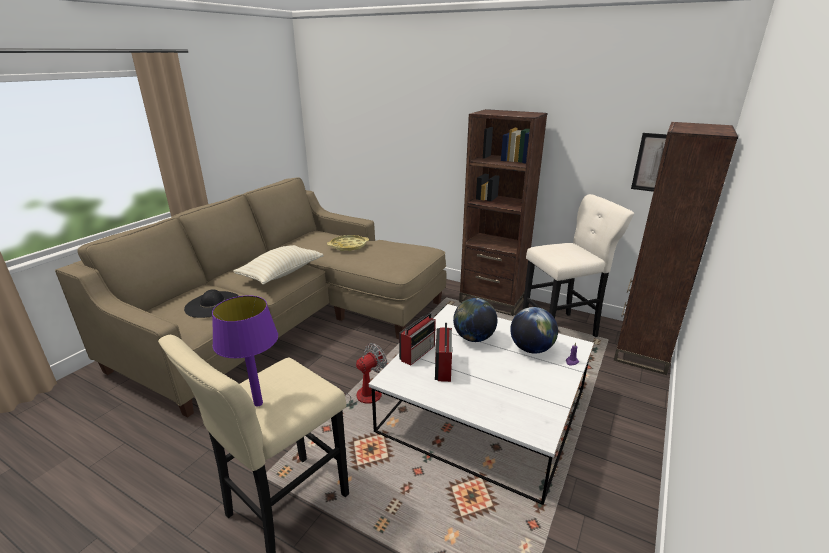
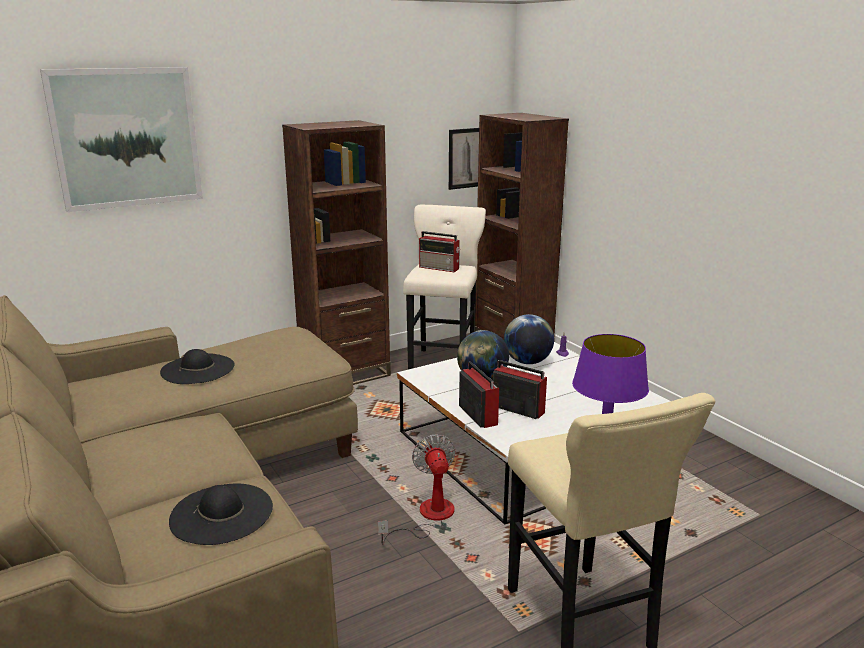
camera: 60 degrees left, 5 degrees down
beige pillow [233,245,324,285] -> none
yellow tray [327,235,369,251] -> black hat [160,349,234,384]
none -> picture [40,67,203,212]
none -> radio [419,231,460,272]

